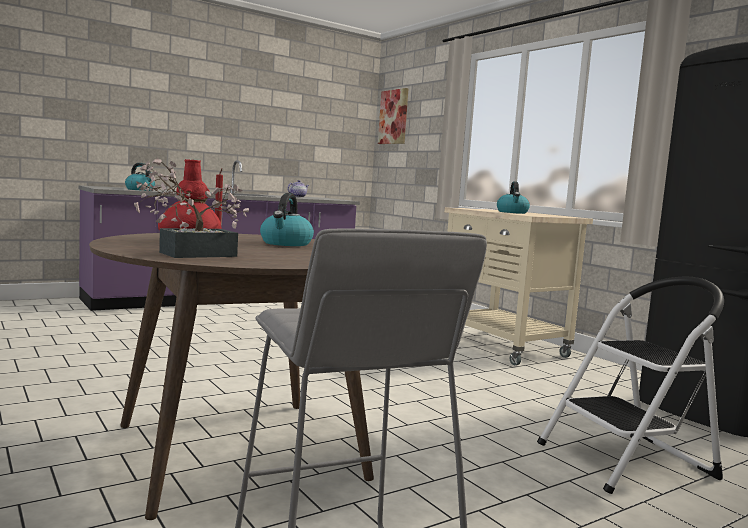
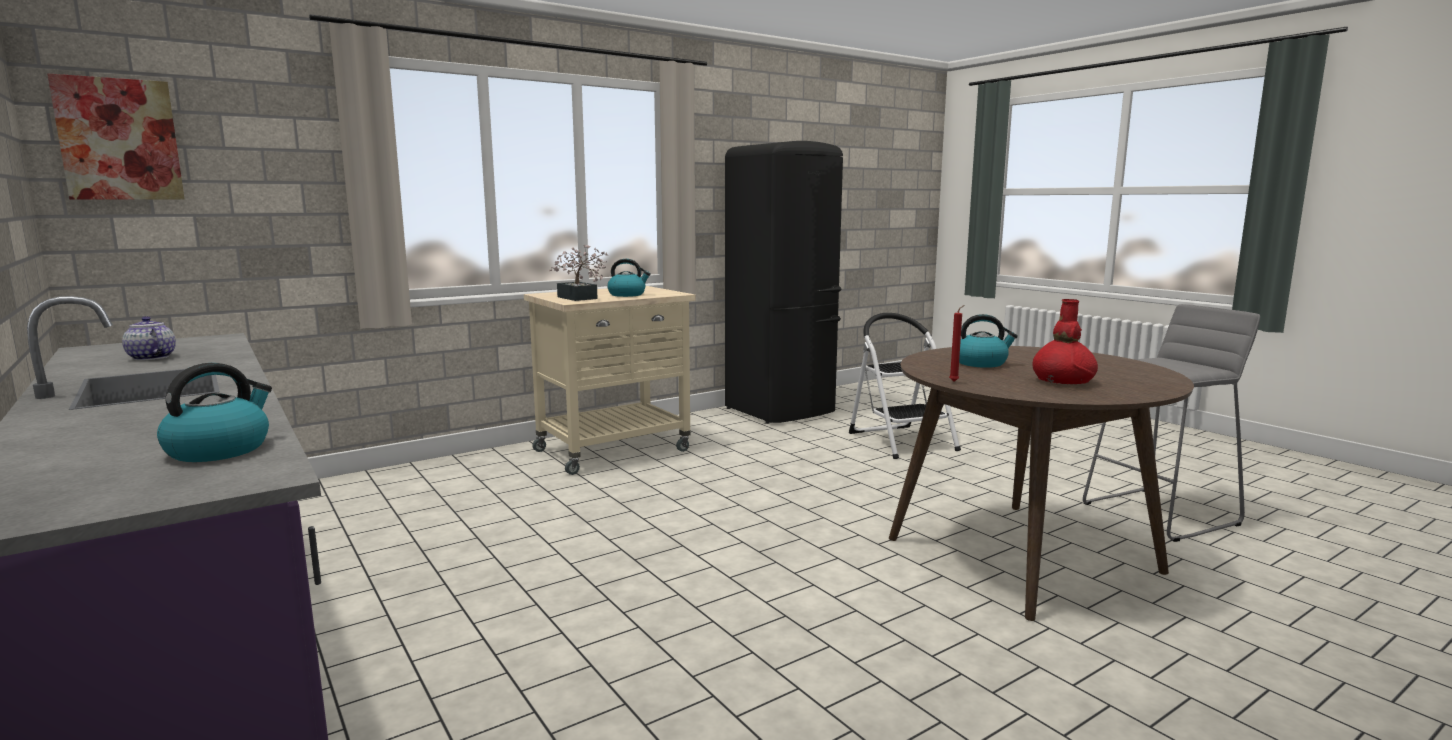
camera: 90 degrees left, 5 degrees up
potted plant [134,158,249,258] -> potted plant moved to [549,244,608,301]

